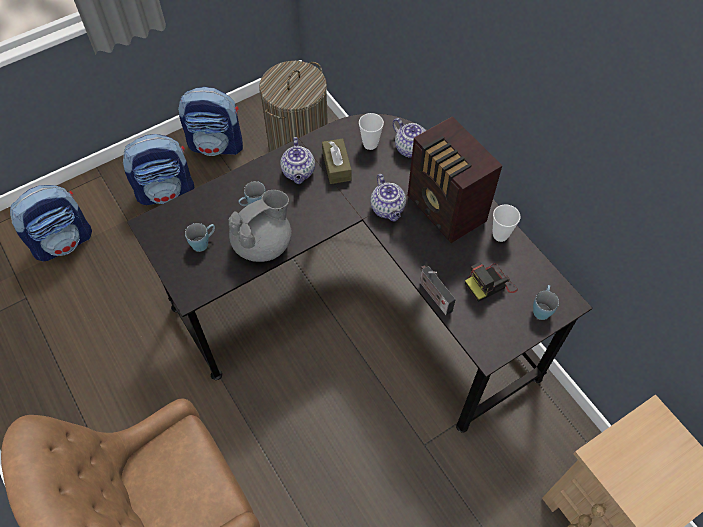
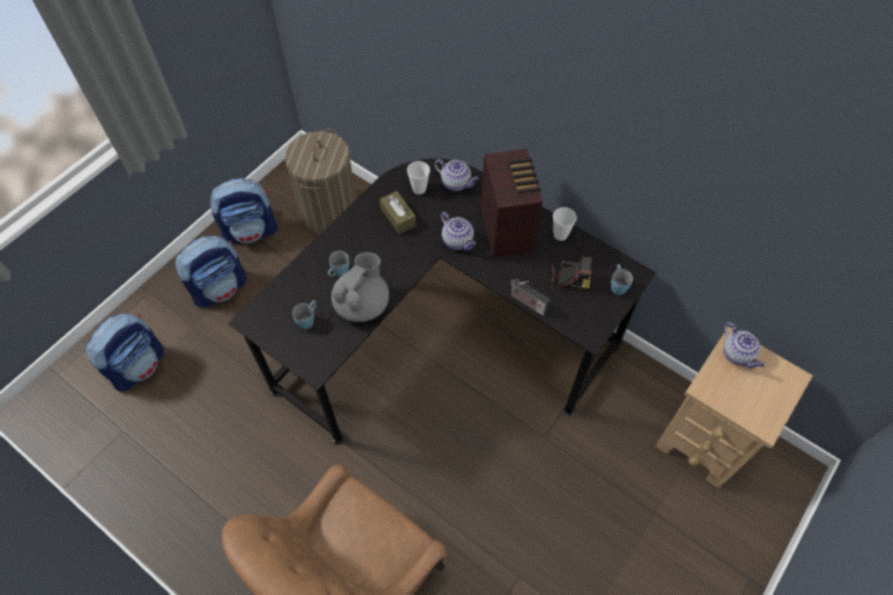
camera: 20 degrees left, 0 degrees up
teapot [280,137,315,184] -> teapot moved to [723,322,764,369]
radio [408,116,502,243] -> radio turned 135 degrees counterclockwise [481,149,543,258]
camera [465,263,518,302] -> camera turned 120 degrees counterclockwise [551,257,592,292]

